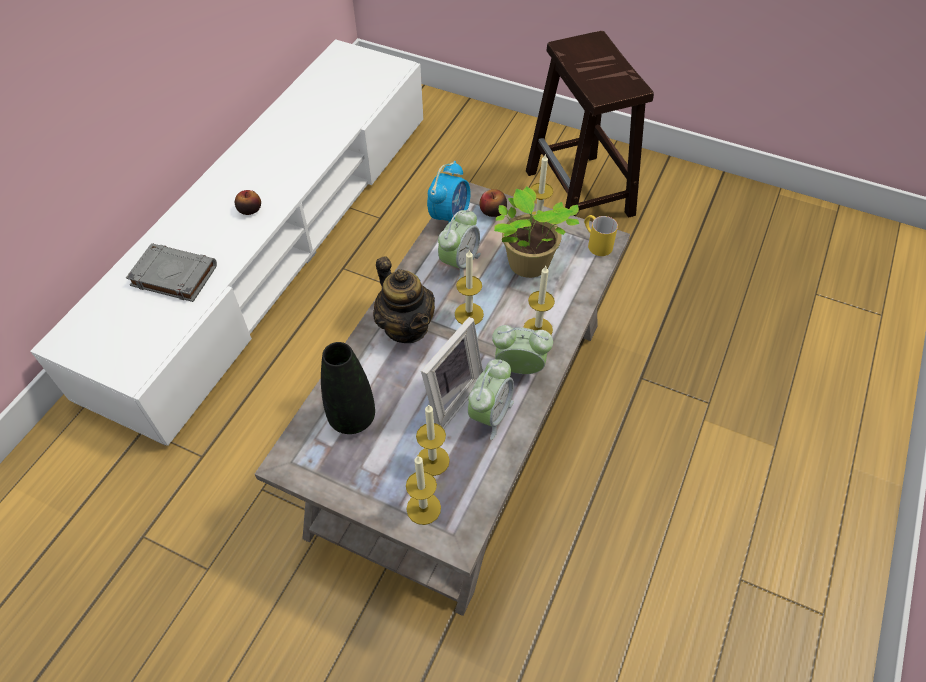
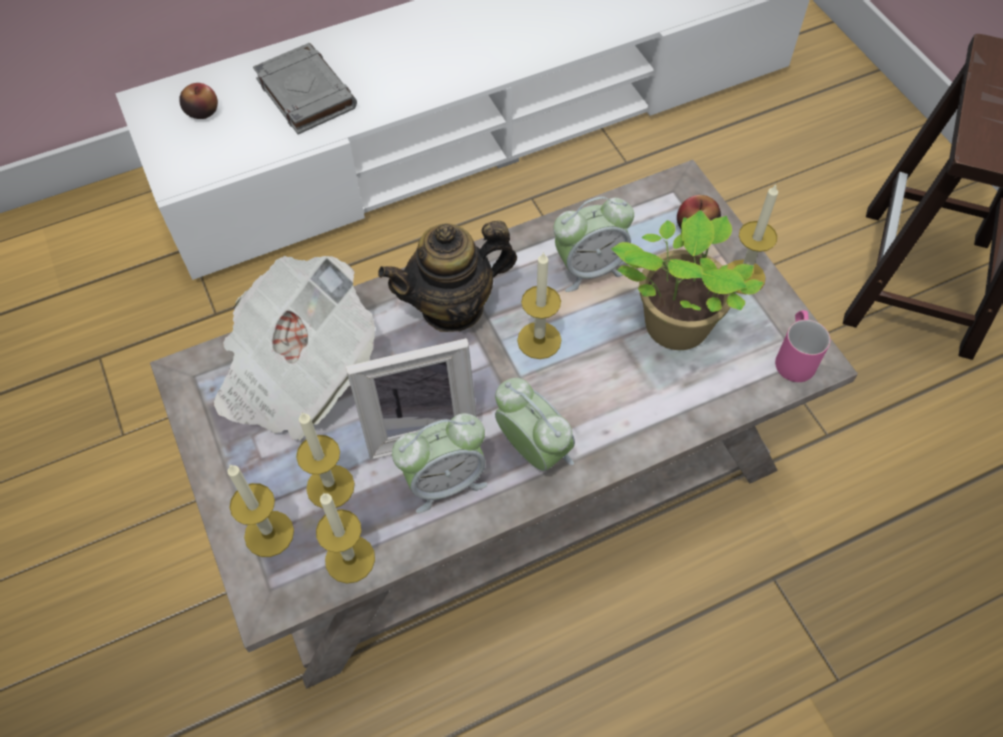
camera: 40 degrees right, 5 degrees up
apple [235,190,261,215] -> apple moved to [179,83,218,119]
black vase [321,342,375,434] -> newspaper [214,256,375,440]
teapot [373,256,435,343] -> teapot turned 60 degrees clockwise [378,221,517,332]
alarm clock [427,161,471,222] -> none
candle [523,266,555,335] -> candle moved to [316,493,375,584]
yellow mug [584,215,618,256] -> pink mug [775,310,830,382]

